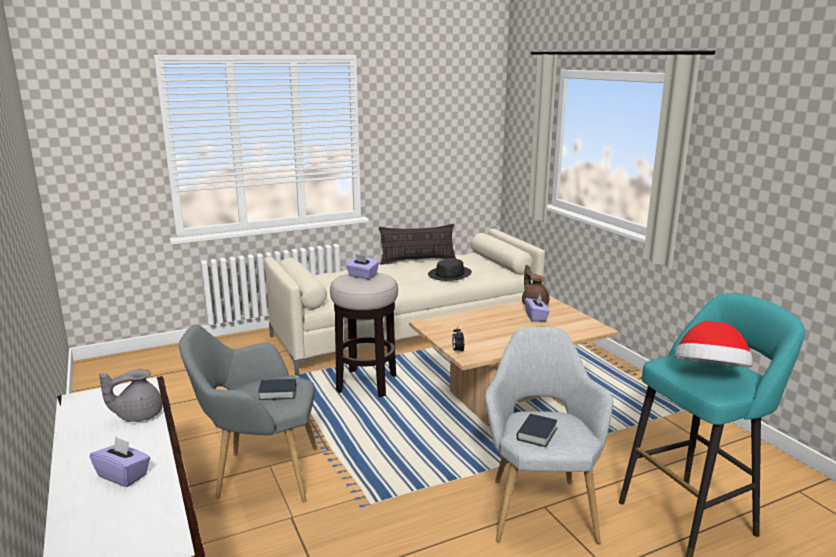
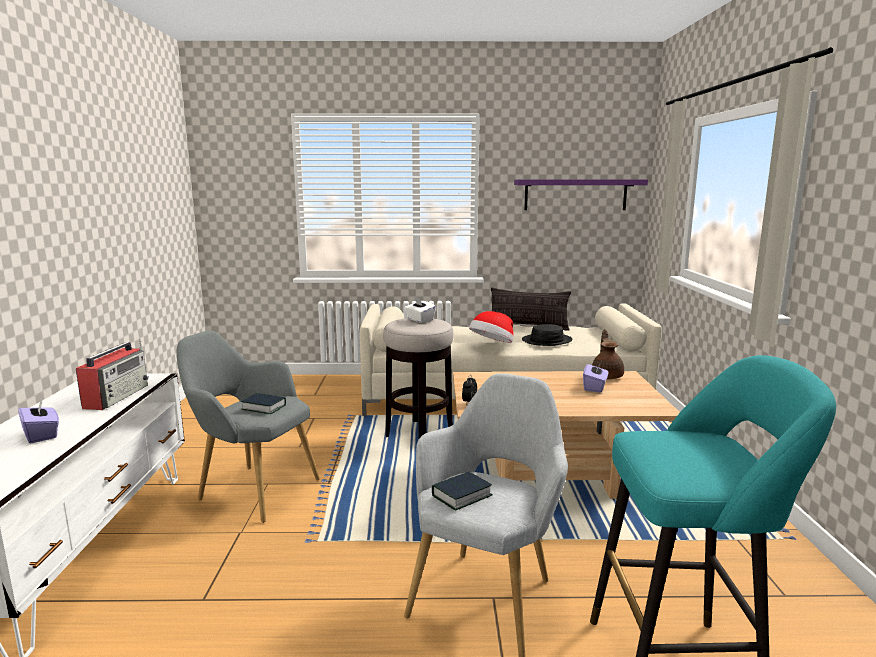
camera: 25 degrees right, 5 degrees down
grey teapot [99,369,162,422] -> radio [76,339,149,410]
purple tissue box [346,254,379,279] -> white tissue box [405,297,436,323]
hat [675,321,753,367] -> hat moved to [469,311,514,343]
none -> purple shelf [514,179,648,210]

